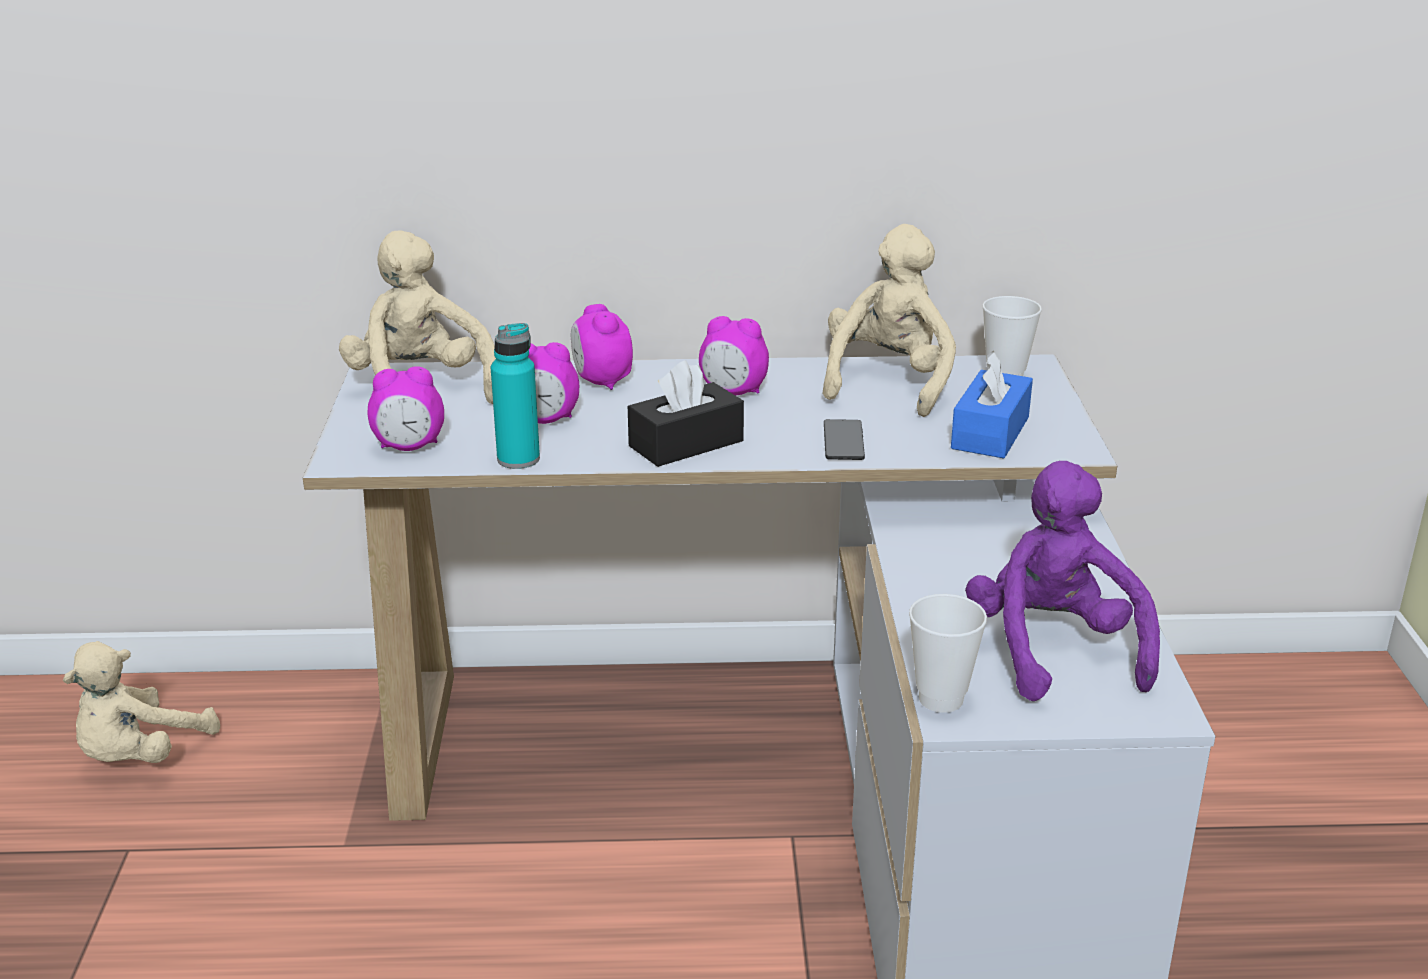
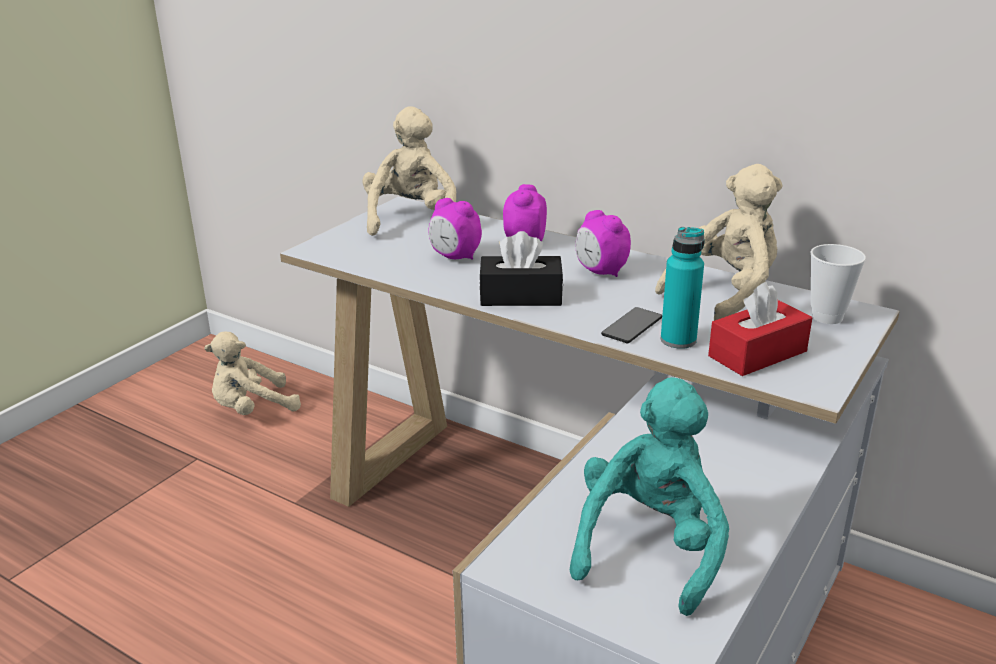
camera: 35 degrees right, 0 degrees up
alarm clock [367,366,444,451] -> none
turquoise bottle [491,323,540,469] -> turquoise bottle moved to [661,227,705,349]
cup [909,594,987,713] -> none
blue tissue box [951,351,1033,458] -> red tissue box [708,282,812,376]
purple plush toy [965,461,1160,701] -> turquoise plush toy [570,377,729,616]

